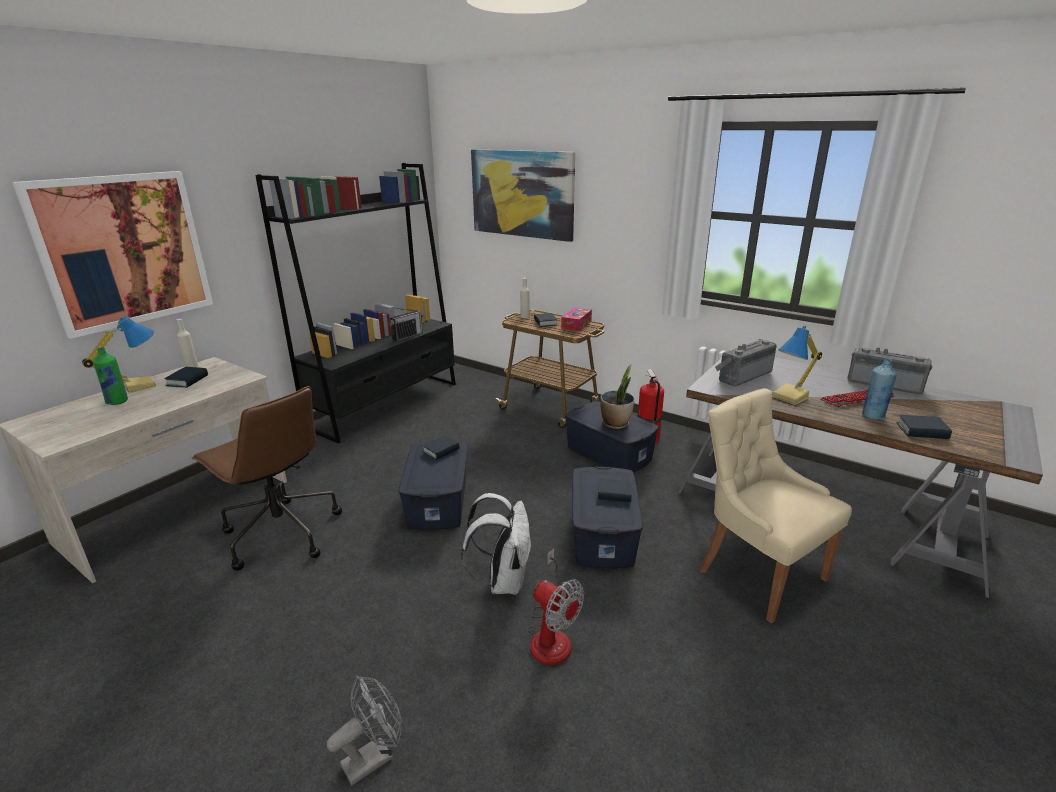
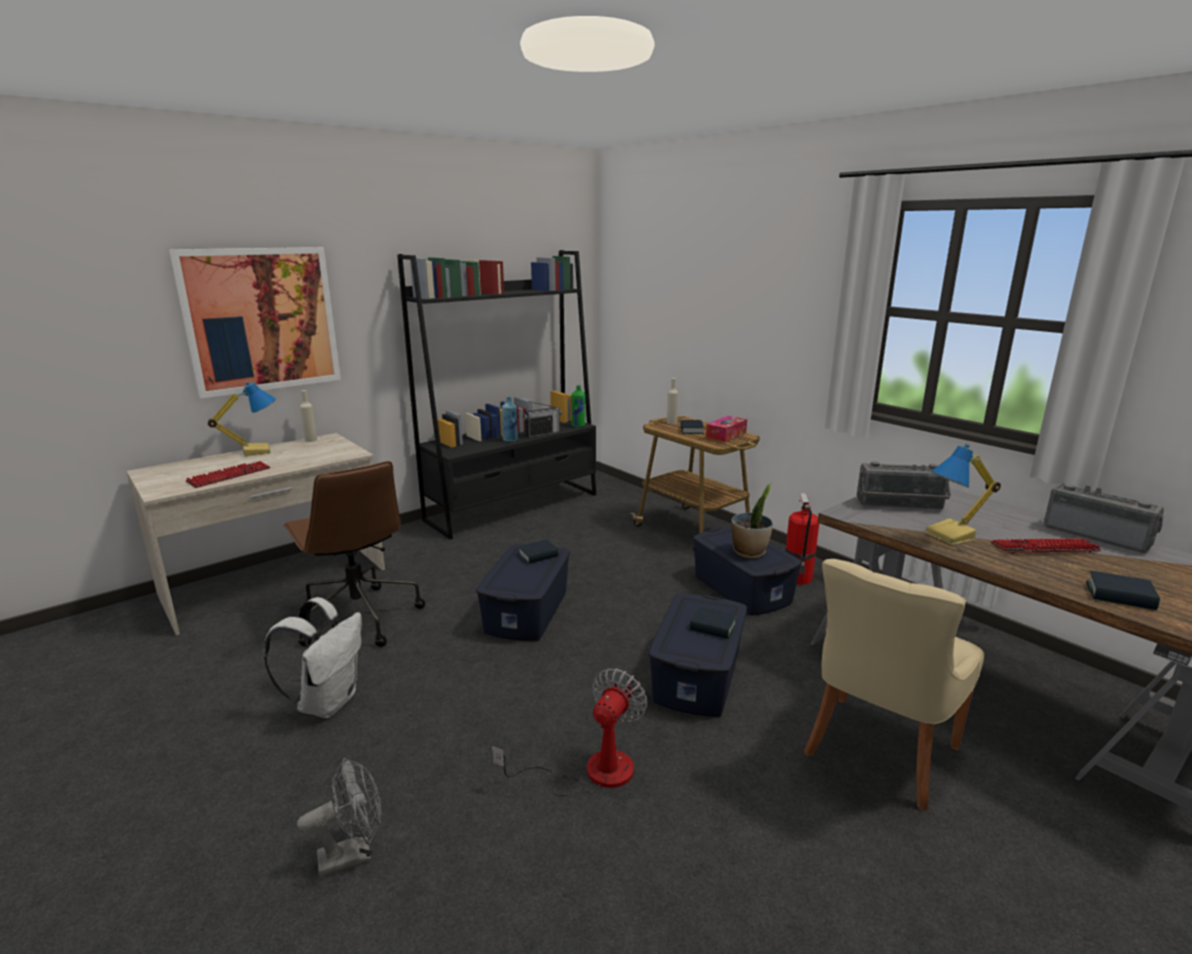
camera: 15 degrees right, 5 degrees down
green bottle [92,348,128,405] -> green bottle moved to [571,385,585,427]
book [164,367,208,388] -> none
white backpack [461,493,532,595] -> white backpack moved to [264,597,362,718]
picture [471,149,575,242] -> none
fan [527,549,584,665] -> fan turned 120 degrees counterclockwise [492,668,647,796]
beige chair [700,388,852,623] -> beige chair turned 120 degrees counterclockwise [804,559,984,810]
radio [715,339,777,386] -> radio turned 150 degrees counterclockwise [857,461,951,510]
blue bottle [862,358,897,420] -> blue bottle moved to [502,397,518,442]
none -> keyboard [186,461,270,488]

